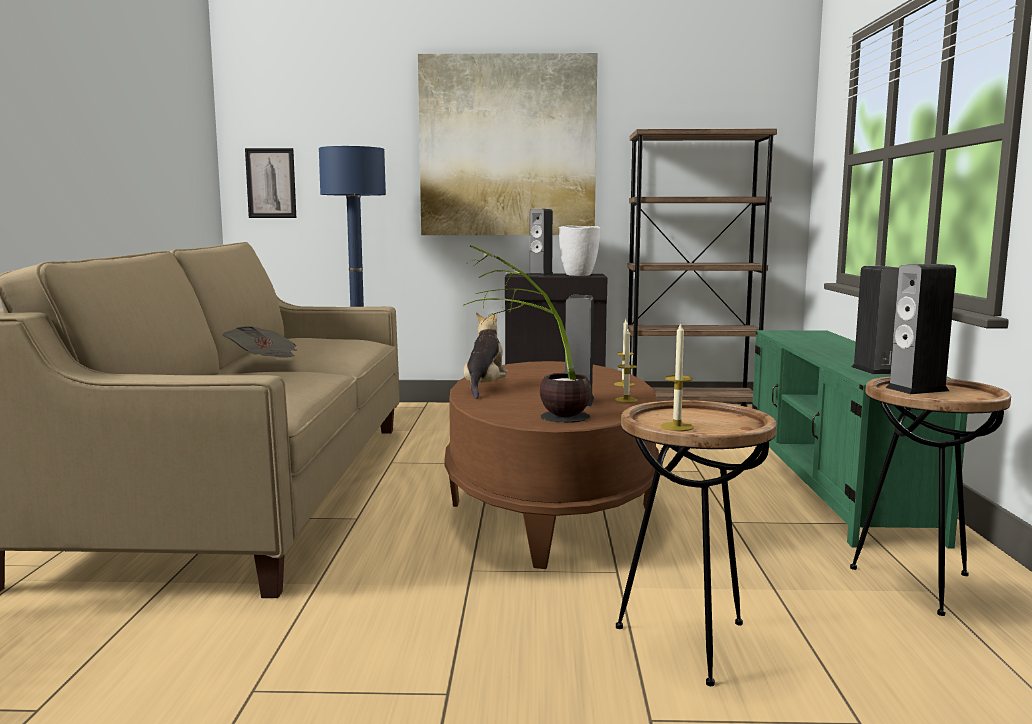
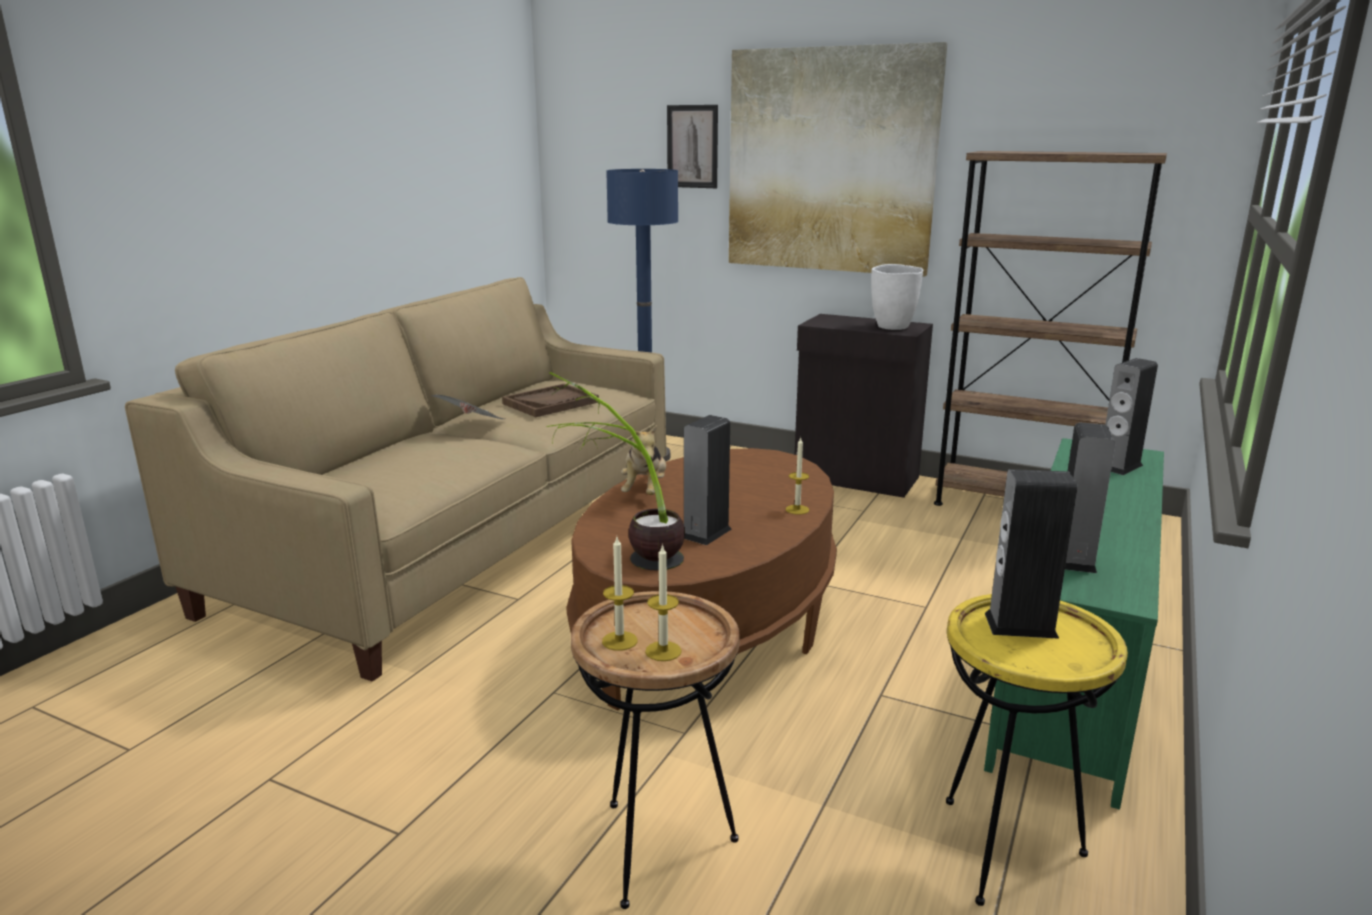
camera: 25 degrees right, 10 degrees up
picture [245,148,296,218] -> picture moved to [667,105,718,188]
plush toy [463,312,508,399] -> plush toy turned 150 degrees clockwise [621,425,666,495]
speaker [528,209,554,276] -> speaker moved to [1105,358,1158,475]
candle [615,329,638,403] -> candle moved to [645,544,682,661]
brown side table [850,377,1011,616] -> yellow side table [946,594,1128,906]
none -> brown tray [502,384,599,417]

